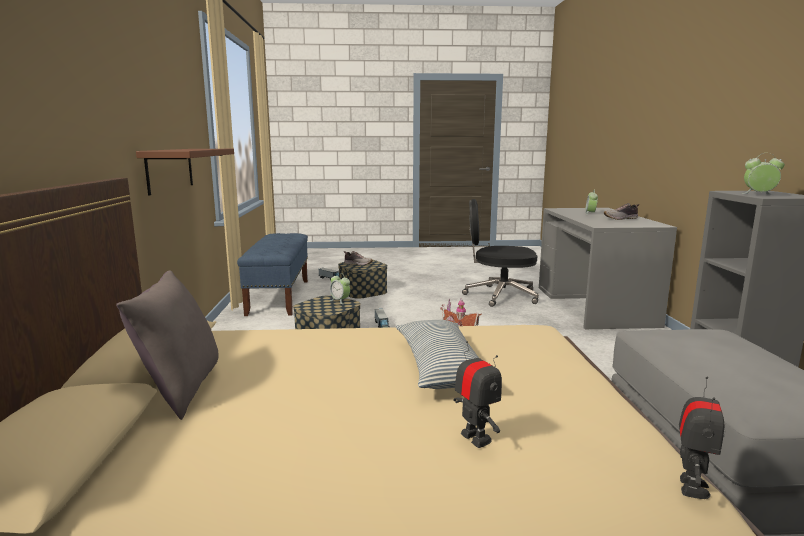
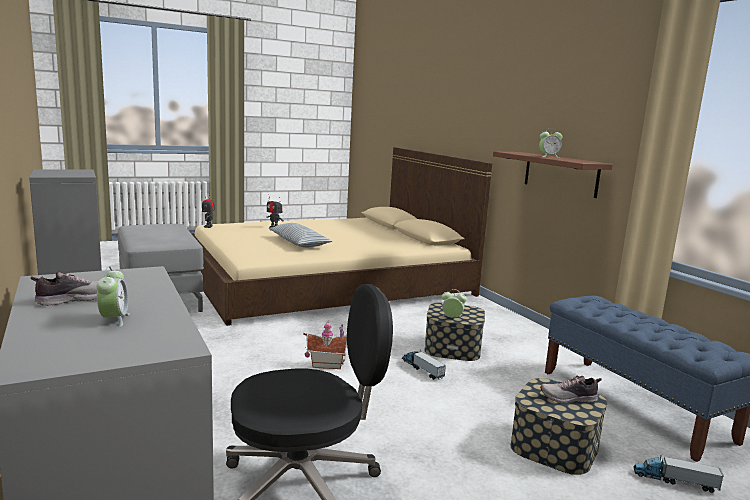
camera: 155 degrees right, 0 degrees up
grey pillow [116,271,219,420] -> none
alarm clock [741,153,785,195] -> alarm clock moved to [539,129,563,158]

